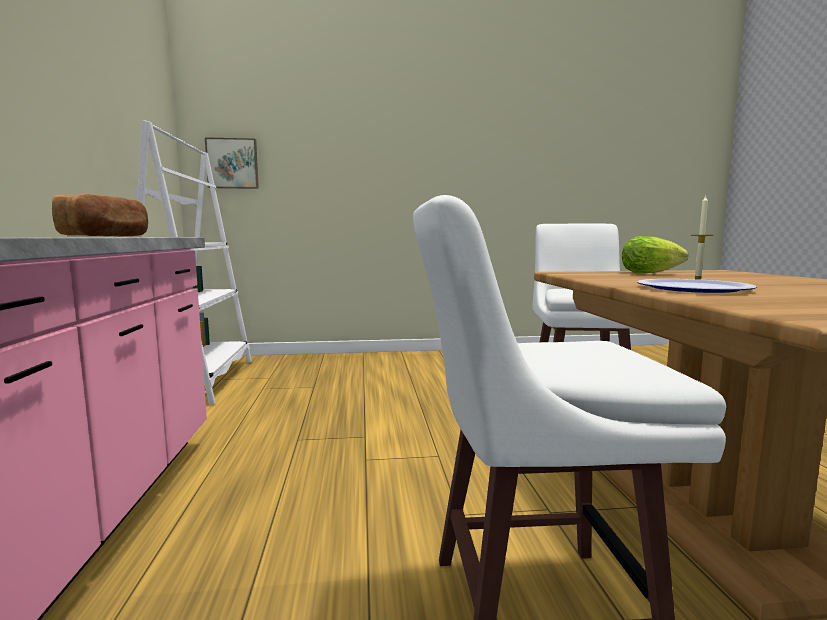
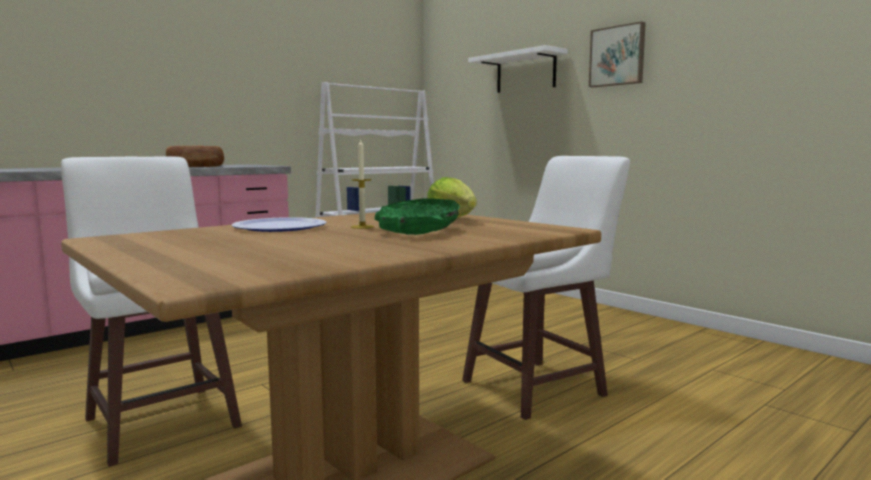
camera: 55 degrees right, 0 degrees up
picture [205,137,259,189] -> picture moved to [589,21,646,87]
none -> green bowl [375,198,460,235]
none -> white shelf [468,45,568,93]

